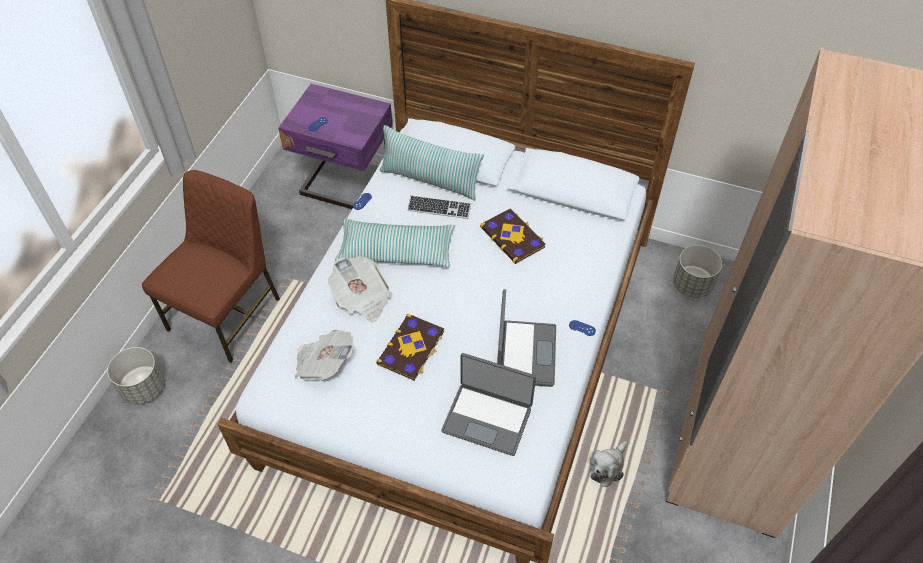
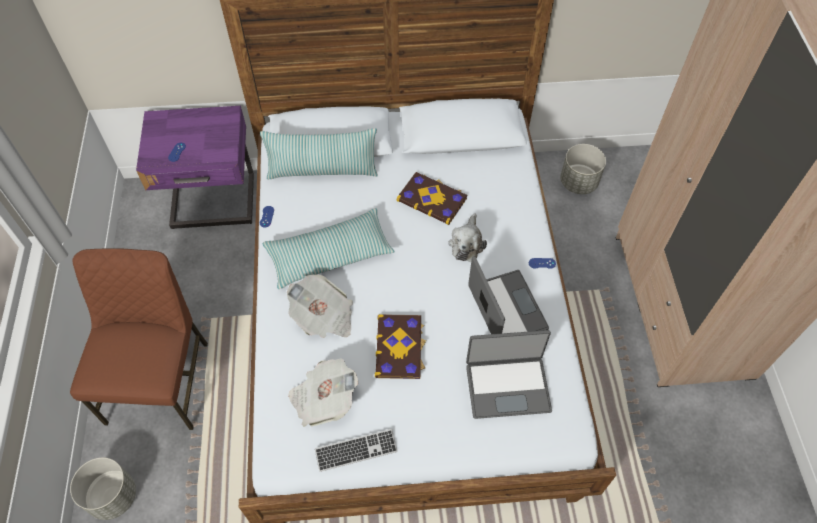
camera: 25 degrees left, 5 degrees up
keyboard [407,195,471,219] -> keyboard moved to [315,429,398,472]
plush toy [590,441,628,487] -> plush toy moved to [448,213,487,262]

